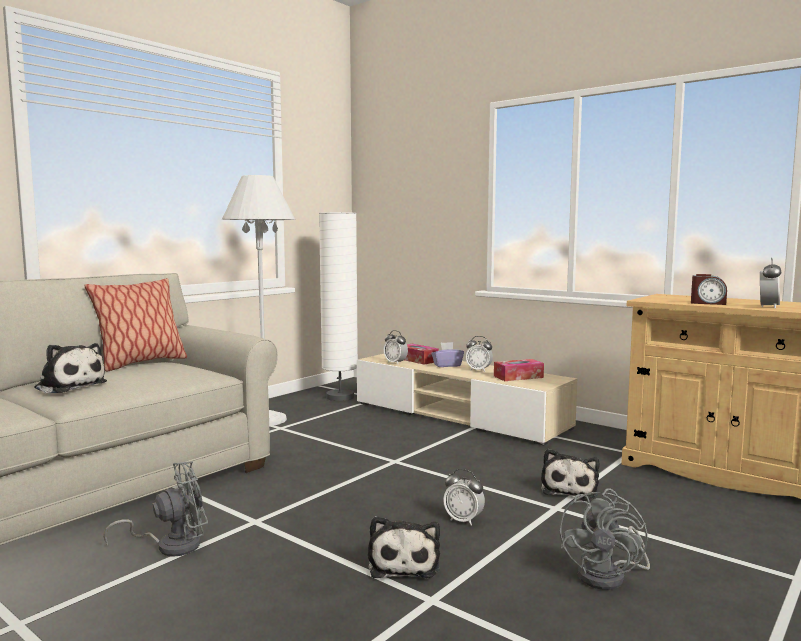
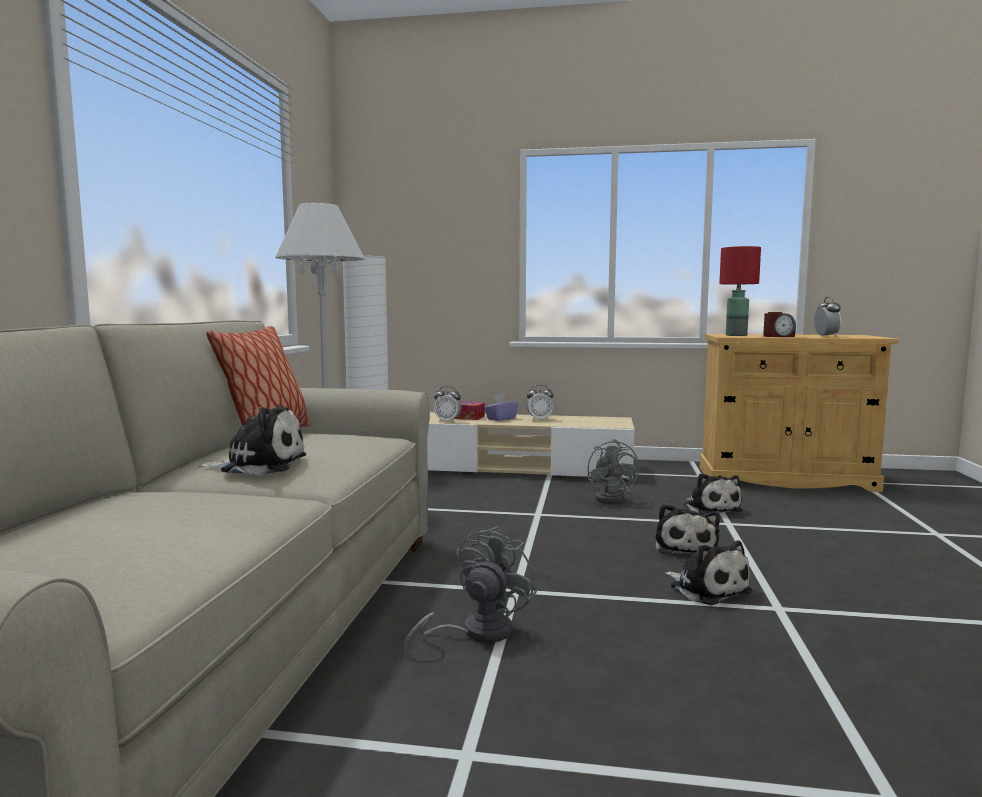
camera: 30 degrees left, 0 degrees up
alarm clock [443,469,485,526] -> plush toy [656,504,720,554]
tissue box [494,359,544,381] -> none
grey fan [560,489,650,590] -> grey fan moved to [588,439,639,504]
none -> red table lamp [719,246,761,336]

